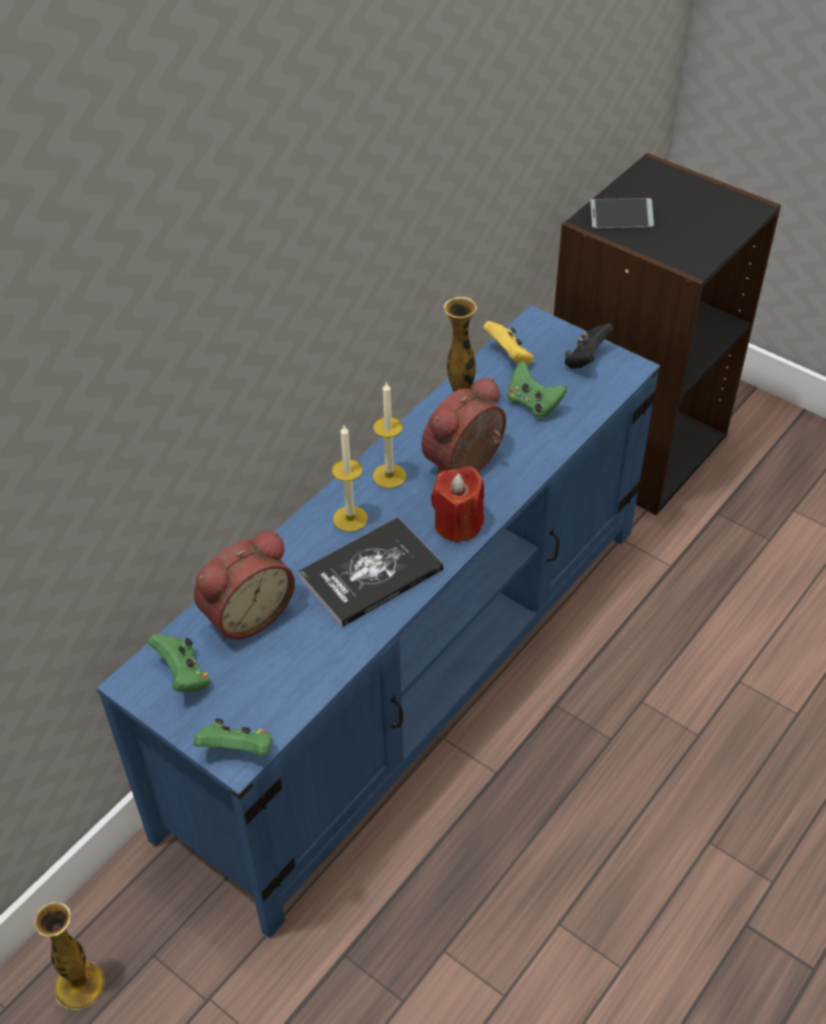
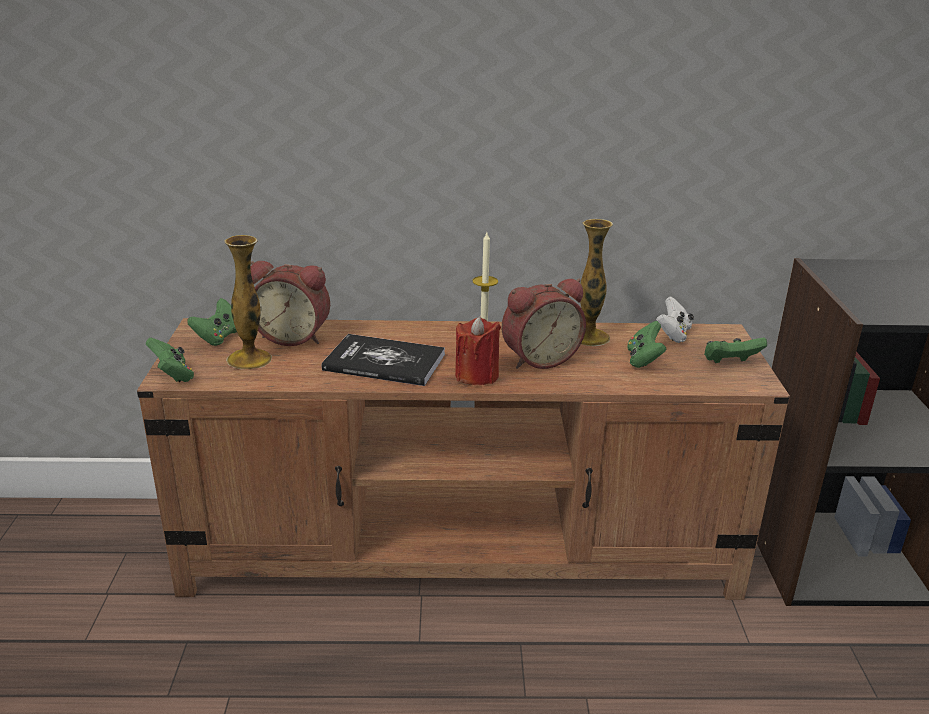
camera: 50 degrees right, 20 degrees down
vase [34,902,105,1010] -> vase moved to [224,235,272,369]
blue tv stand [97,305,660,938] -> brown tv stand [137,318,790,600]
candle [332,426,368,532] -> none
alarm clock [422,377,506,478] -> alarm clock turned 150 degrees clockwise [502,279,586,369]
yellow game controller [483,321,534,365] -> white game controller [656,296,694,343]
black game controller [564,323,614,369] -> green game controller [704,337,767,363]
phone [590,198,654,228] -> none

